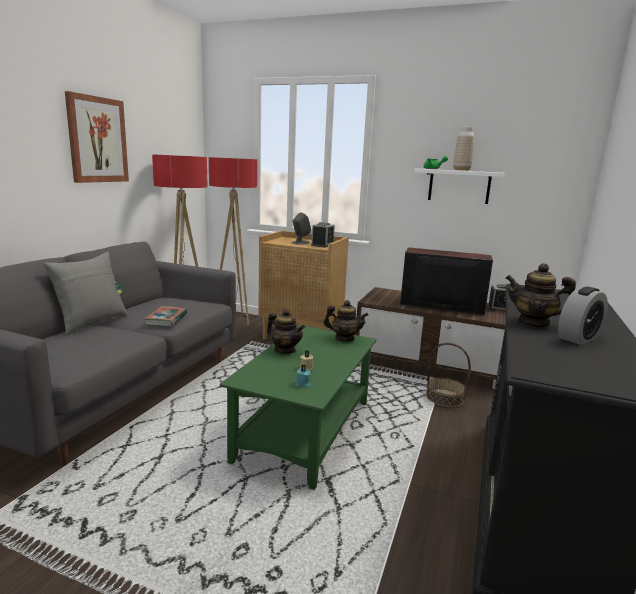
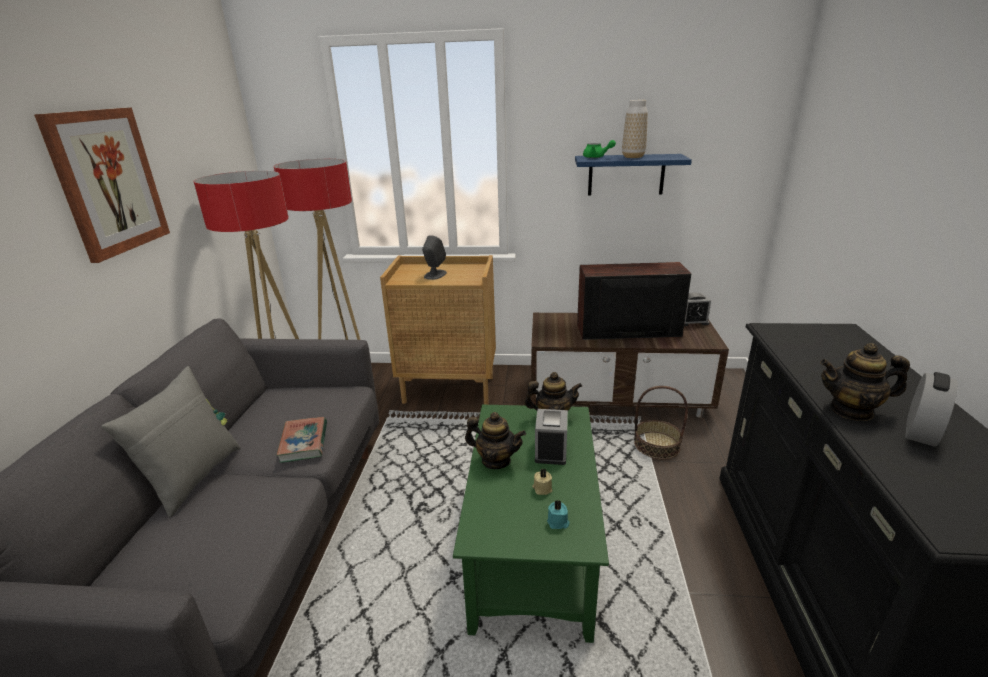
camera: 15 degrees left, 10 degrees up
alarm clock [311,222,335,248] -> alarm clock moved to [535,409,568,465]
white shelf [414,169,505,204] -> blue shelf [575,154,692,195]

